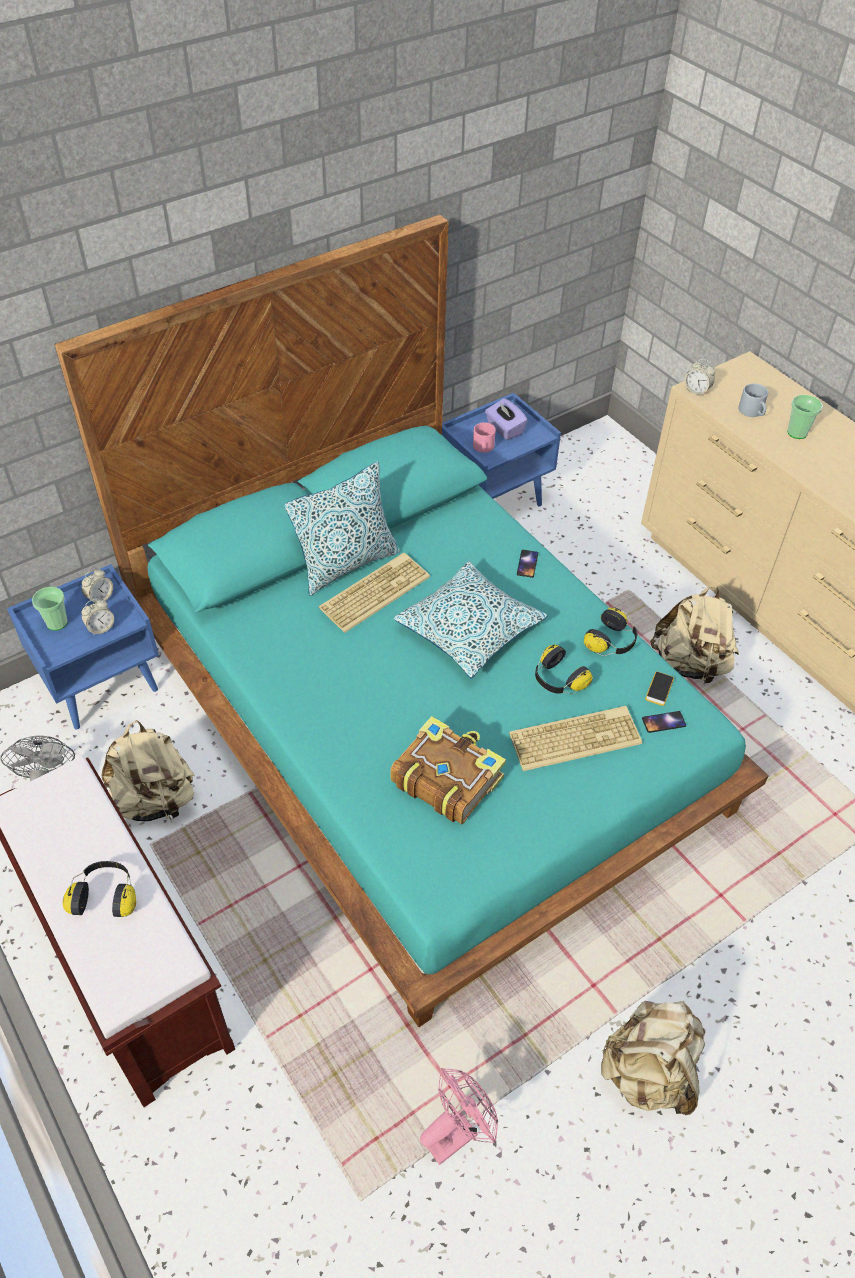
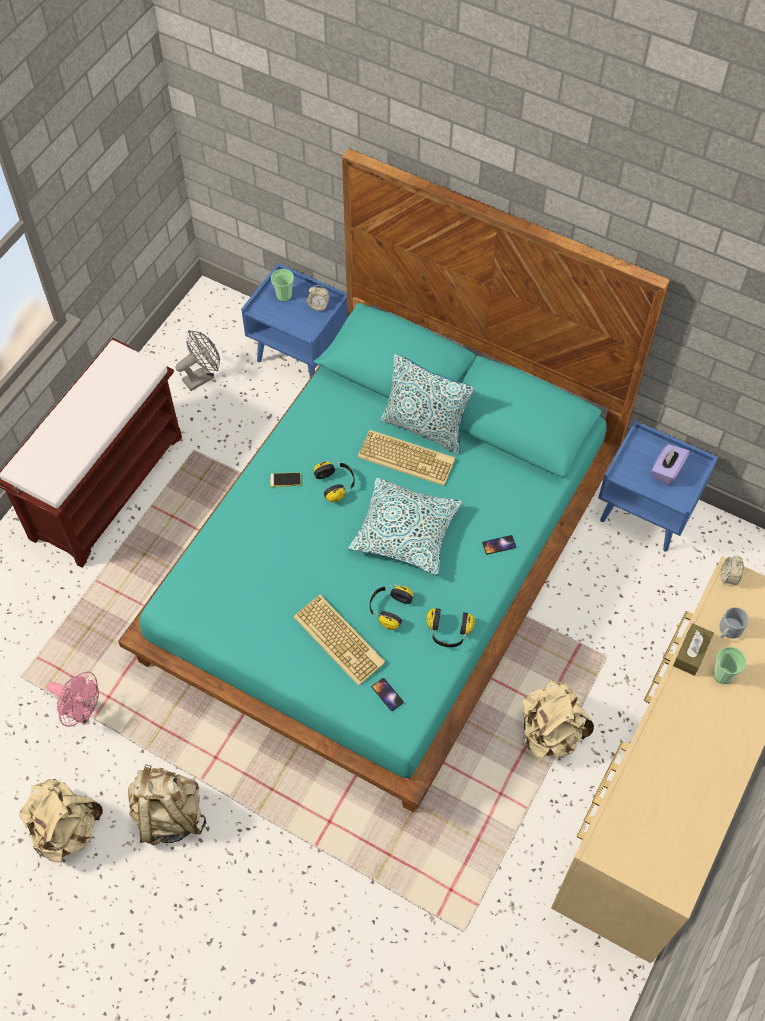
camera: 65 degrees right, 10 degrees up
headphones [63,861,136,917] -> headphones moved to [314,460,355,502]
alarm clock [82,598,114,635] -> none
beige backpack [101,720,195,822] -> beige backpack moved to [19,779,103,863]
book [390,716,506,824] -> none
pink mug [473,422,496,453] -> none
phone [645,672,674,706] -> phone moved to [270,472,301,487]
none -> brown tissue box [673,623,714,676]

